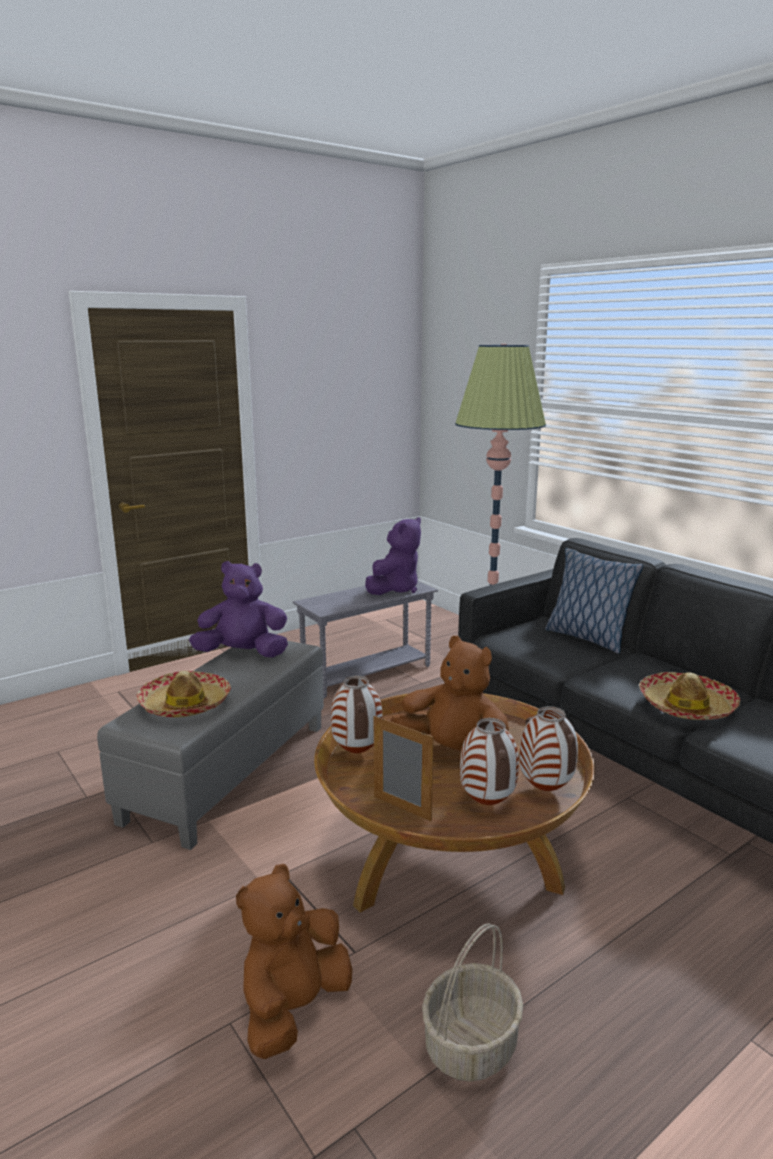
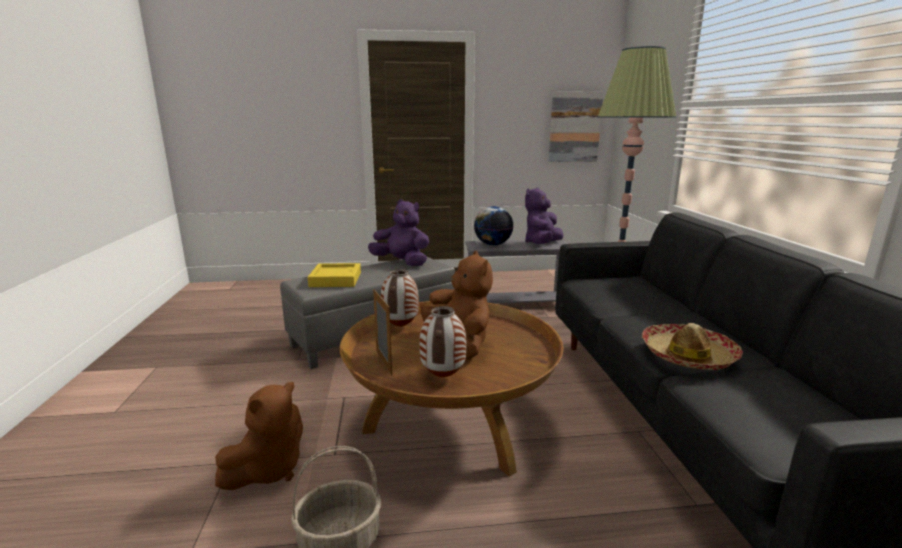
camera: 30 degrees right, 0 degrees up
hat [136,671,231,718] -> yellow tray [308,263,361,287]
brown plush toy [236,864,353,1059] -> brown plush toy turned 150 degrees clockwise [215,382,303,490]
purple plush toy [365,517,421,595] -> purple plush toy turned 150 degrees clockwise [525,188,564,244]
vase [520,706,578,791] -> none
pillow [545,548,643,653] -> none
none -> globe [474,206,513,245]
none -> picture [549,91,604,162]

